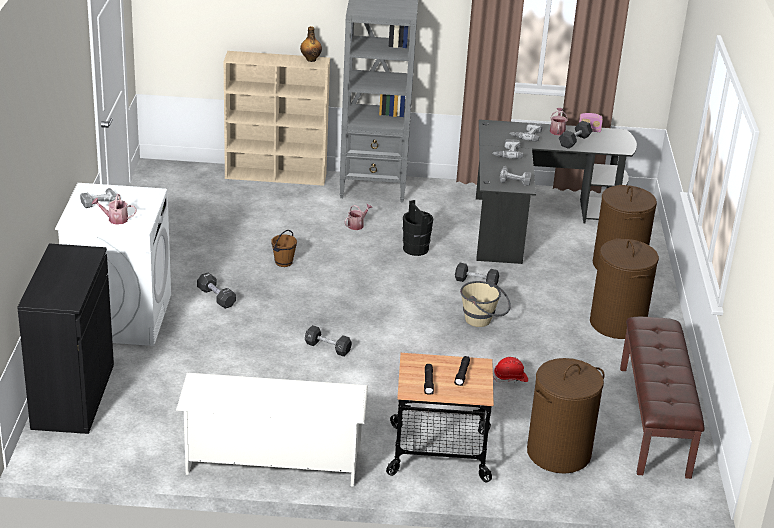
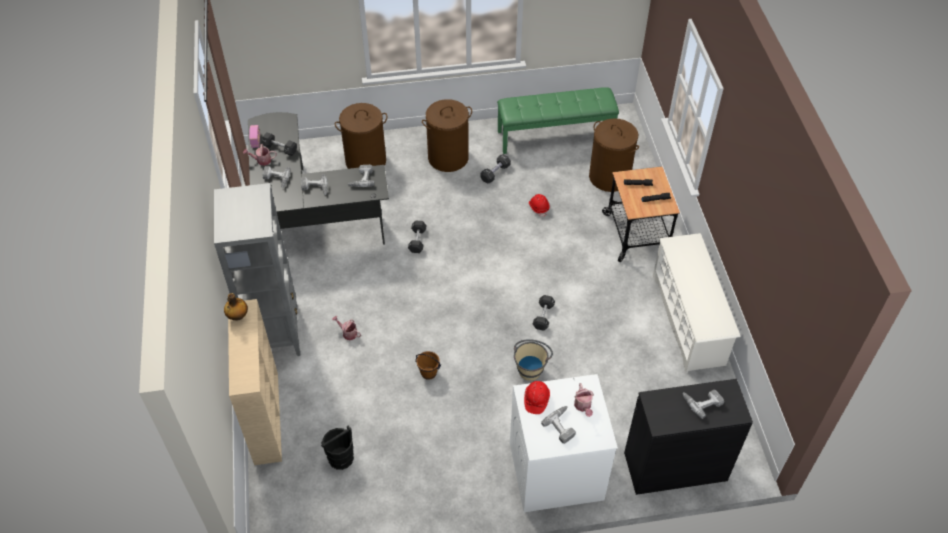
camera: 100 degrees left, 20 degrees up
black dumbbell [197,272,236,309] -> black dumbbell moved to [481,154,511,183]
black bucket [403,200,433,256] -> black bucket moved to [321,426,354,470]
beige bucket [460,280,511,327] -> beige bucket moved to [514,339,553,381]
brown bench [620,317,705,479] -> green bench [497,87,619,154]
none -> red hard hat [524,381,550,414]
none -> power drill [683,390,724,419]

